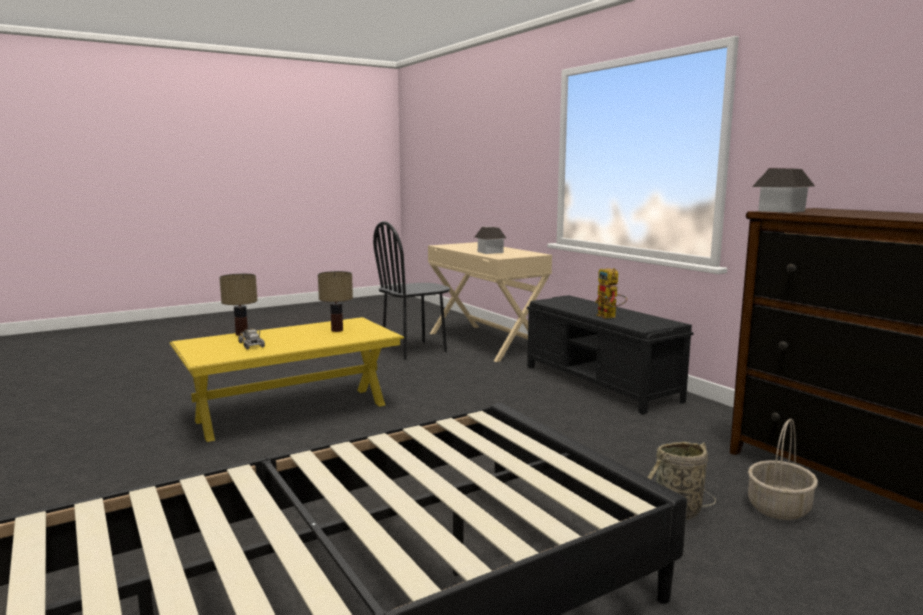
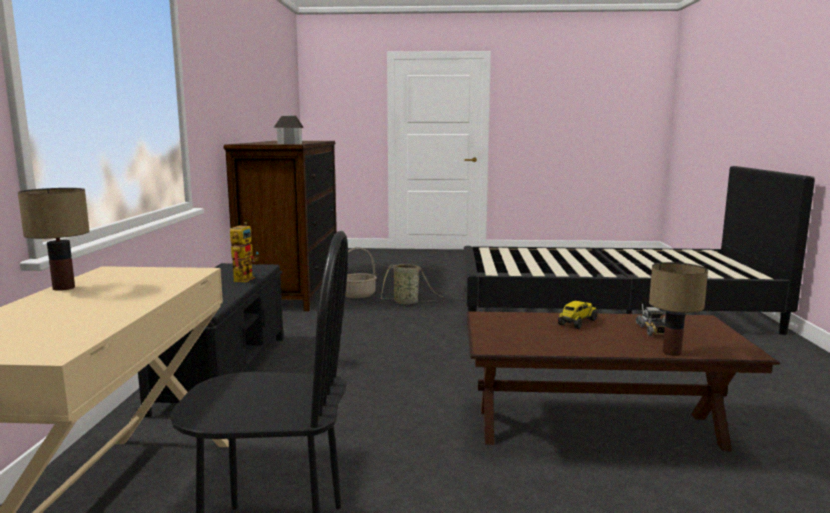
camera: 145 degrees left, 0 degrees up
yellow coffee table [170,317,404,442] -> brown coffee table [466,311,780,451]
table lamp [318,271,353,332] -> table lamp moved to [18,188,90,291]
toy house [475,227,507,254] -> none
none -> toy truck [558,301,597,329]

